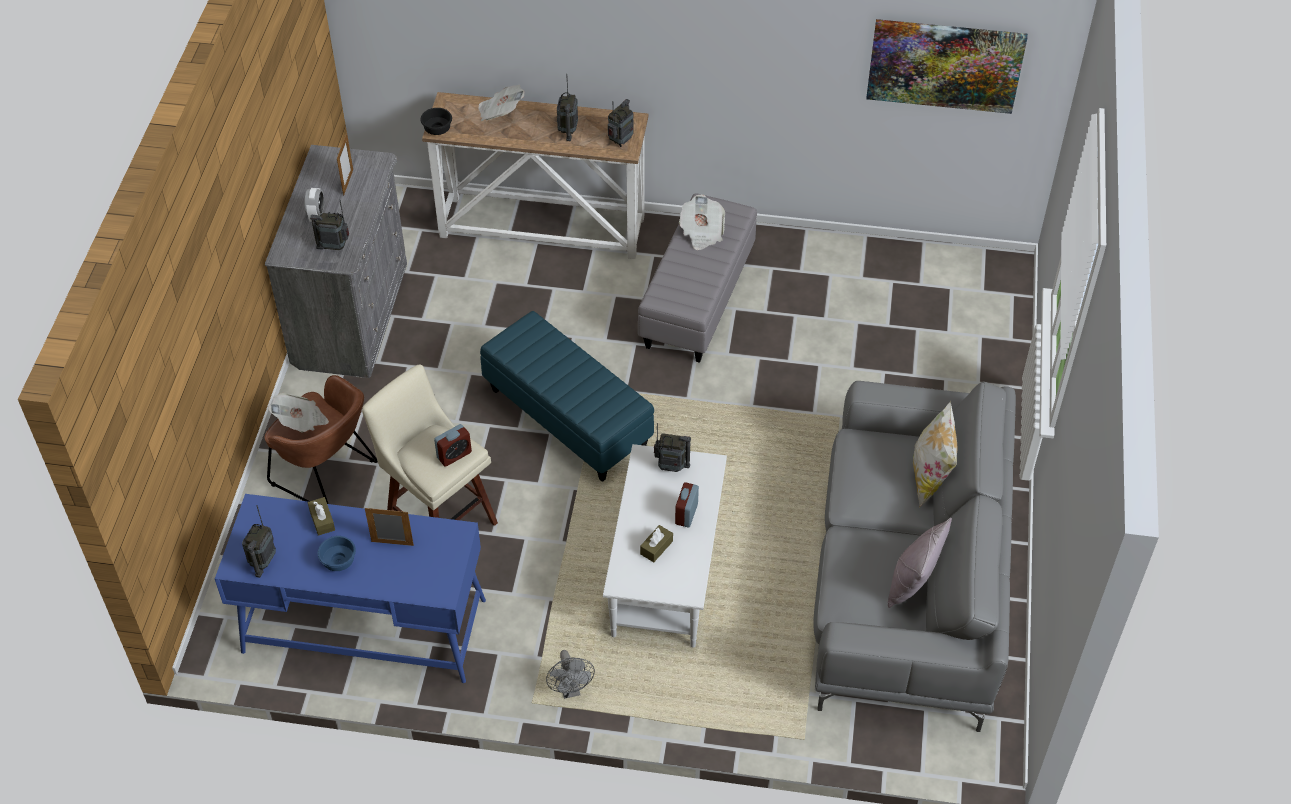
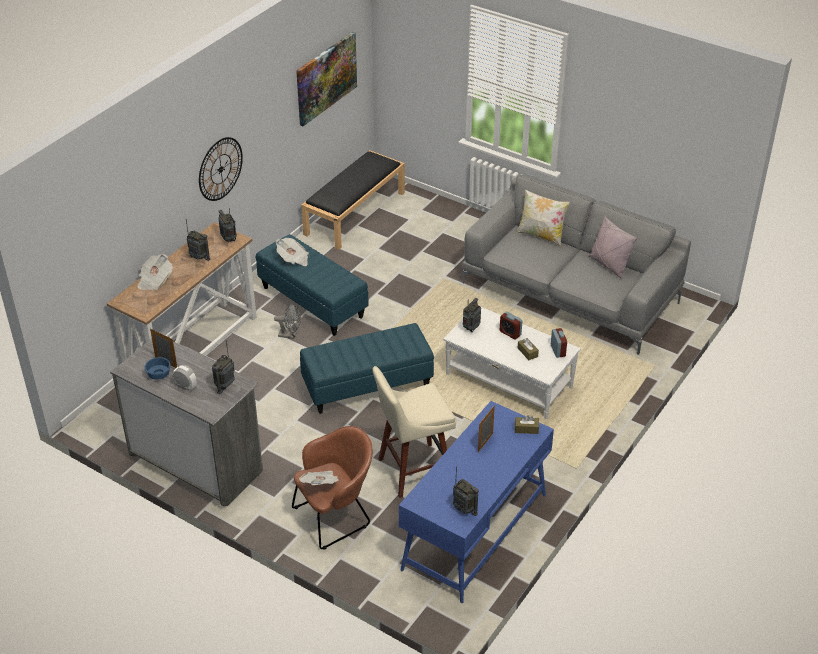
camera: 65 degrees left, 10 degrees down
brown tissue box [307,497,335,536] -> brown tissue box moved to [515,415,539,434]
blue bowl [318,536,356,571] -> blue bowl moved to [144,357,171,380]
black bowl [420,108,452,135] -> none
alarm clock [434,424,472,467] -> alarm clock moved to [551,328,567,358]
grey fan [546,650,595,699] -> grey fan moved to [274,304,301,339]
grey ottoman [638,193,757,363] -> blue ottoman [256,234,369,336]
none -> wall clock [199,137,243,201]
none -> black bench [301,150,405,250]

